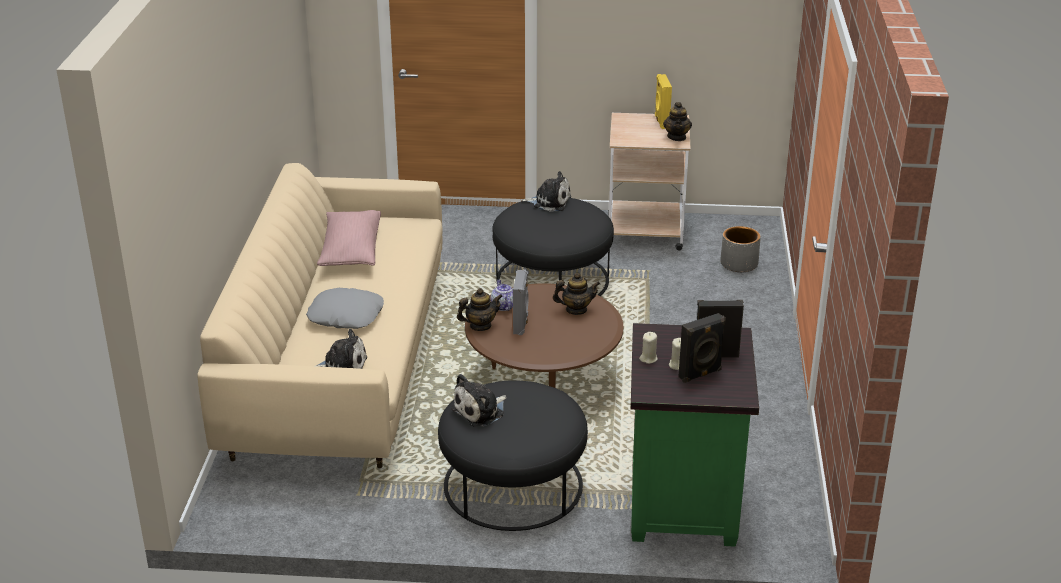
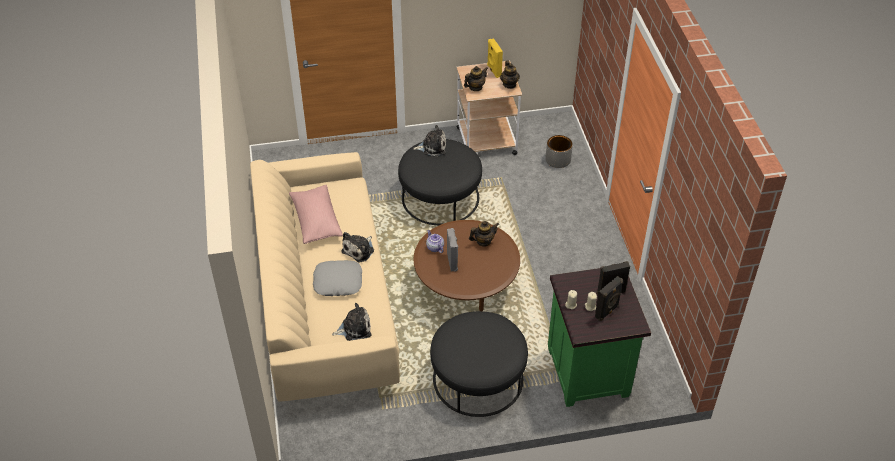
camera: 15 degrees left, 15 degrees up
plush toy [451,374,507,427] -> plush toy moved to [341,232,374,262]
teapot [457,288,503,331] -> teapot moved to [464,66,488,91]

